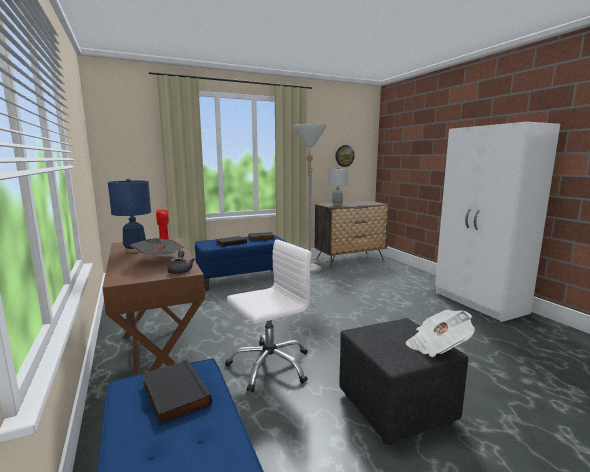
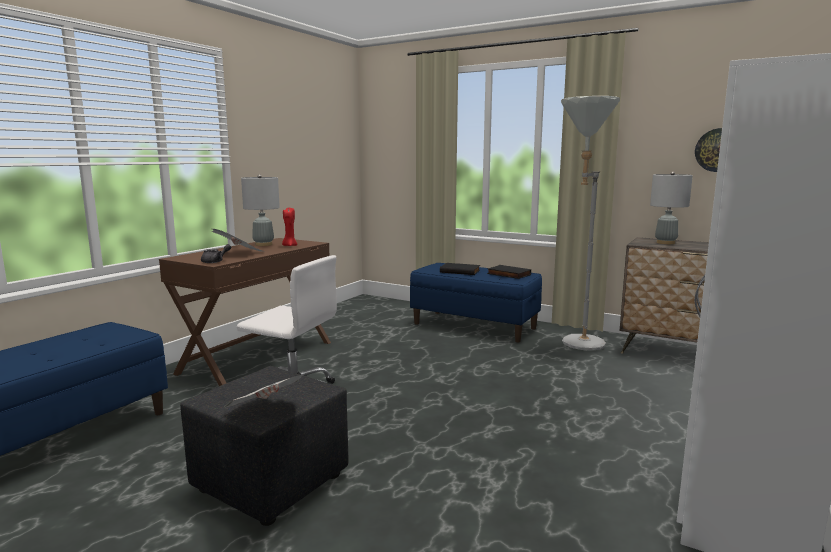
camera: 55 degrees right, 0 degrees up
blue table lamp [108,178,151,253] -> grey table lamp [241,174,280,246]
black book [143,360,212,425] -> none

